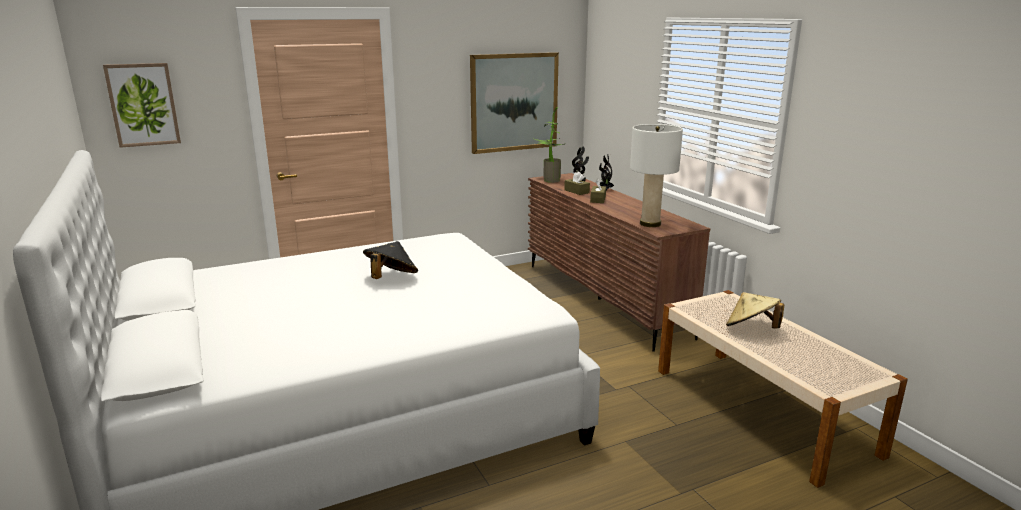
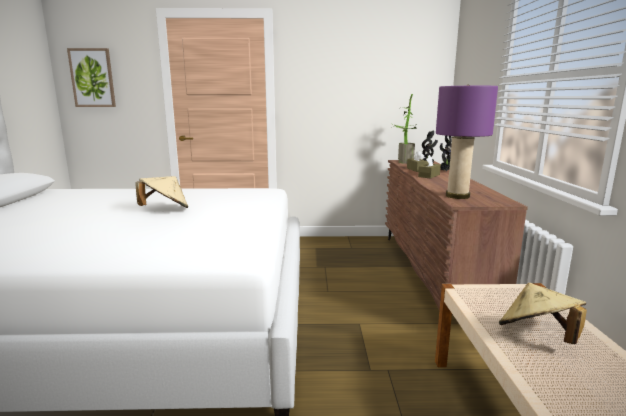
camera: 25 degrees right, 5 degrees down
black hat [363,241,418,279] -> beige hat [135,176,188,208]
picture [470,52,559,154] -> none
white table lamp [630,124,683,227] -> purple table lamp [436,85,498,199]

